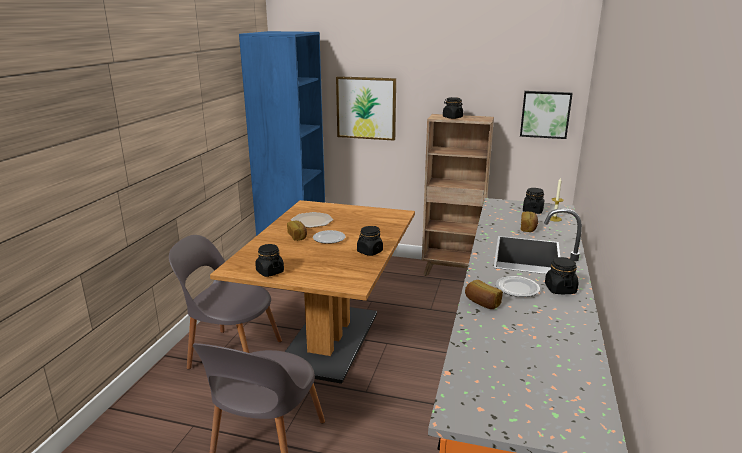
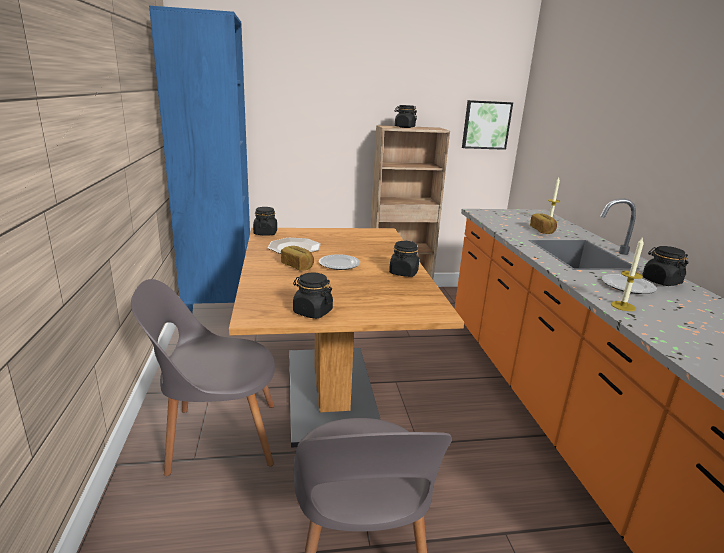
camera: 25 degrees left, 0 degrees up
picture [336,76,396,141] -> none
bread [465,280,503,309] -> candle [611,238,644,311]
black jar [523,188,544,214] -> black jar moved to [253,207,277,236]

